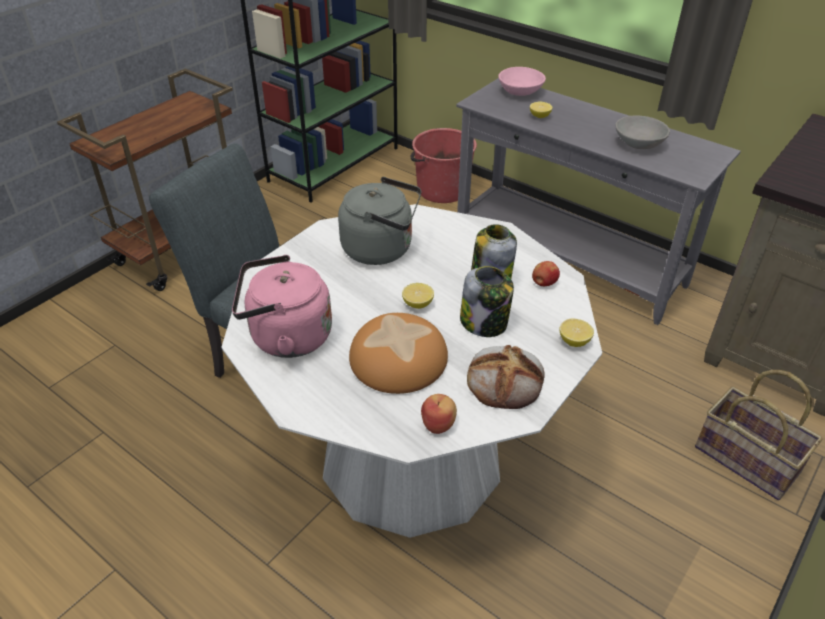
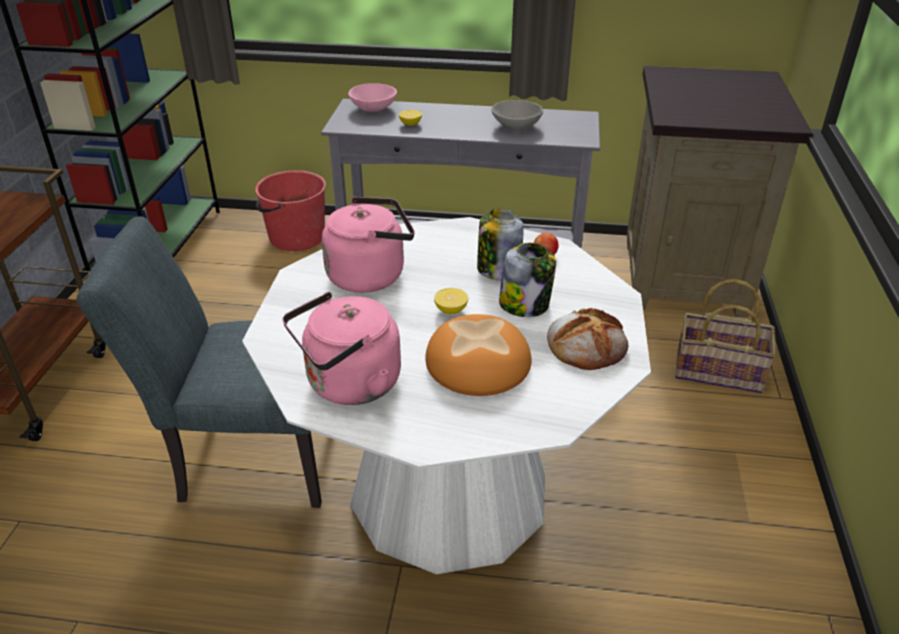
camera: 30 degrees left, 5 degrees down
grey kettle [338,177,421,265] -> pink kettle [322,197,415,293]
apple [421,394,457,434] -> none
lemon [559,319,594,347] -> none

